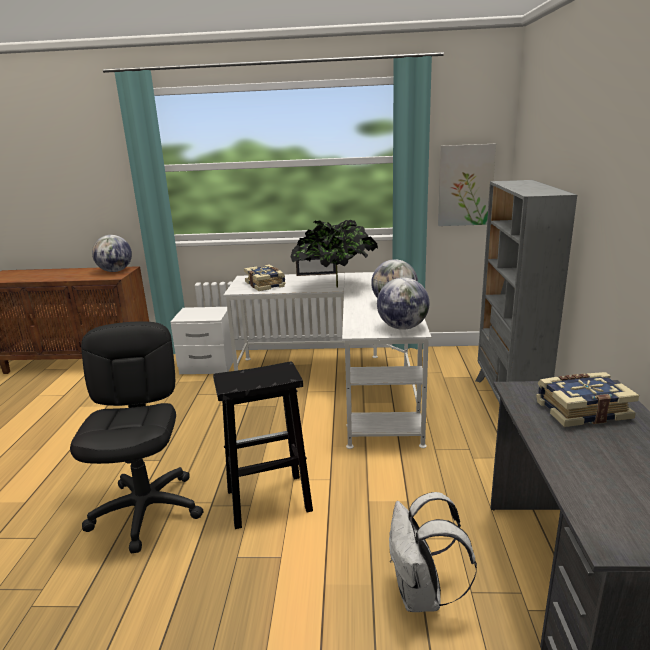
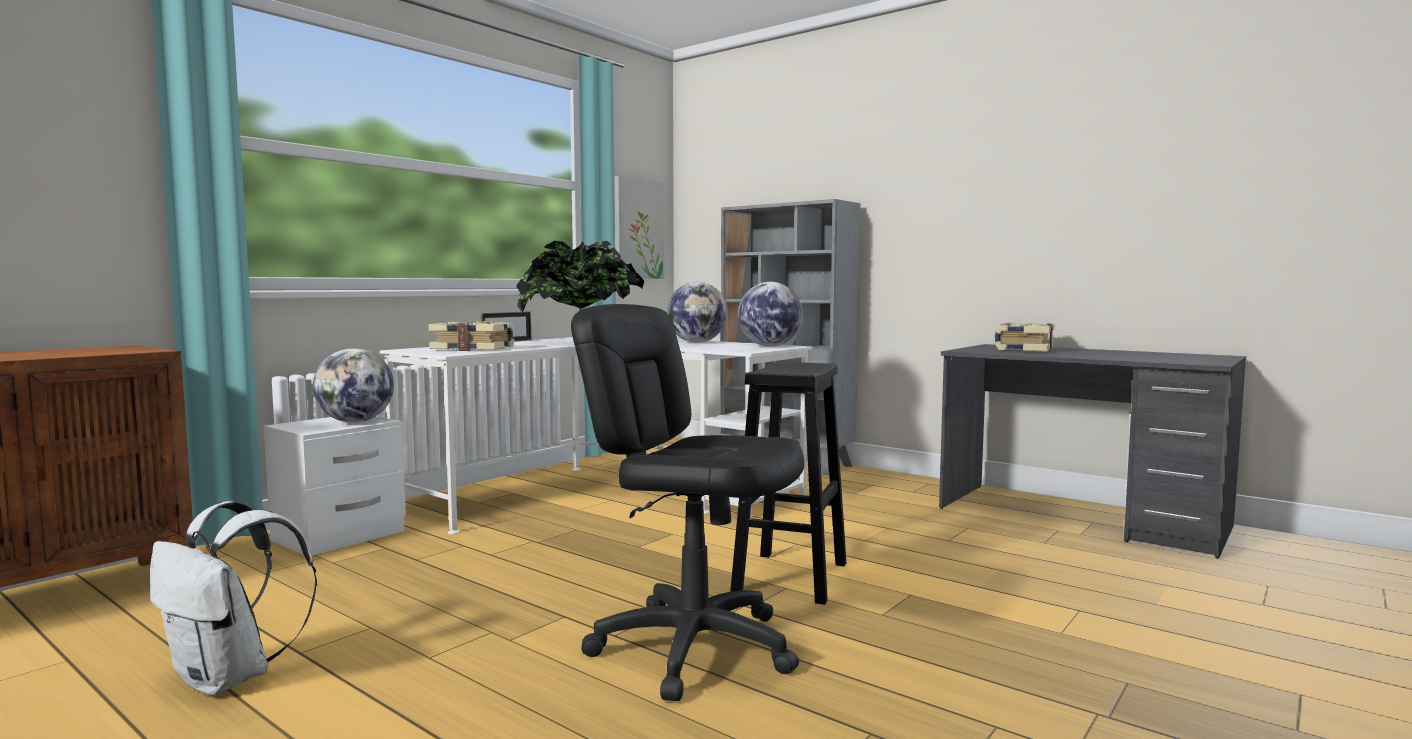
camera: 55 degrees left, 15 degrees down
globe [92,235,132,272] -> globe moved to [313,348,394,423]
white backpack [389,492,477,612] -> white backpack moved to [150,501,317,696]

